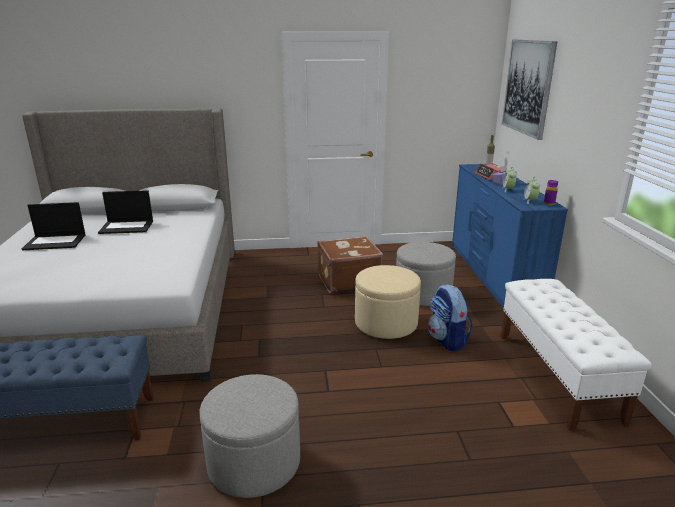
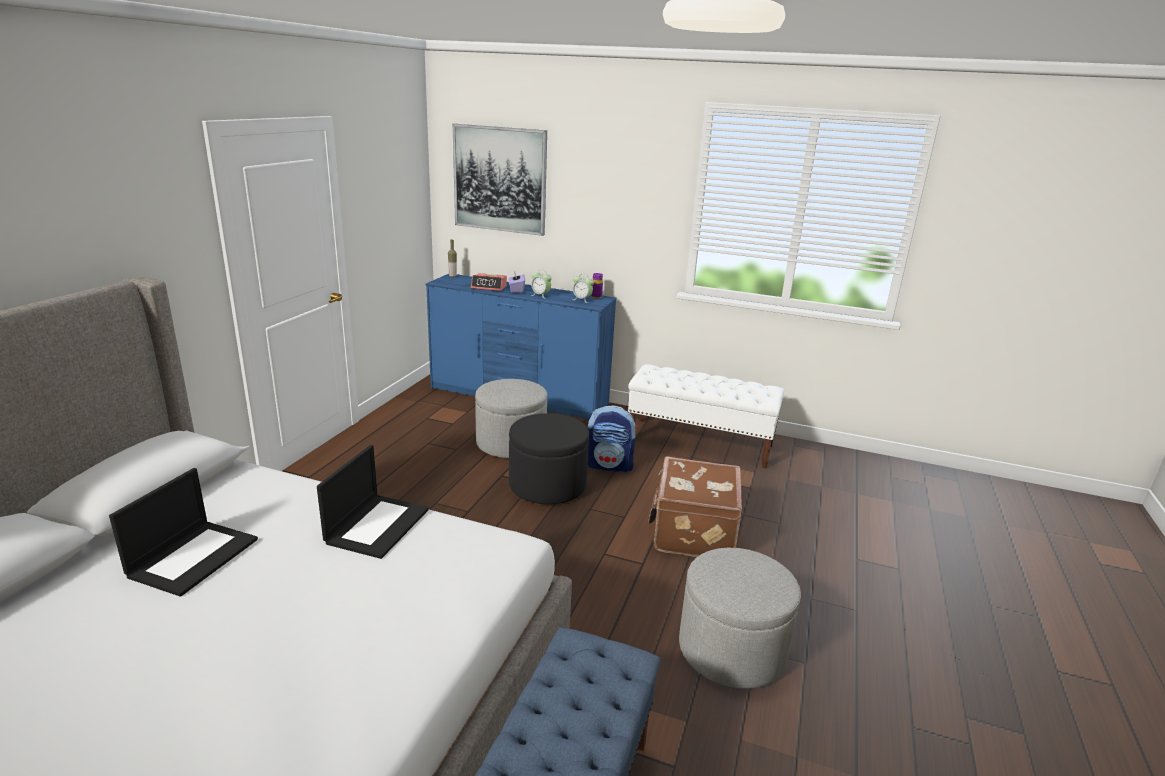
camera: 65 degrees left, 0 degrees up
laptop [22,202,85,250] -> laptop moved to [317,445,429,559]
brown suitcase [317,236,383,294] -> brown suitcase moved to [648,457,742,557]
beige ottoman [355,265,421,339] -> black ottoman [509,413,589,504]

